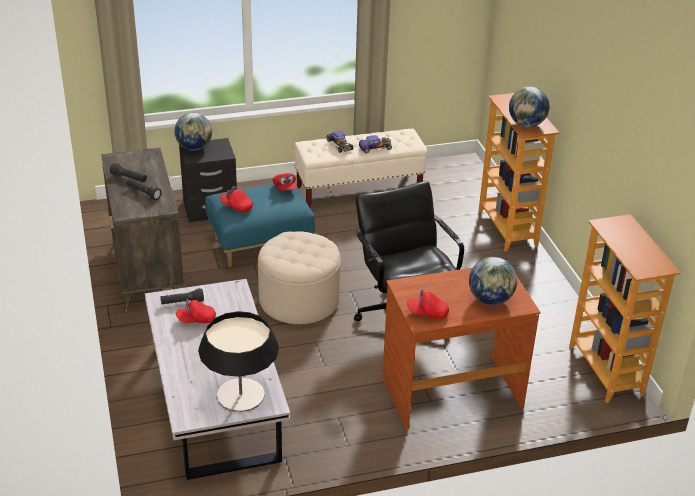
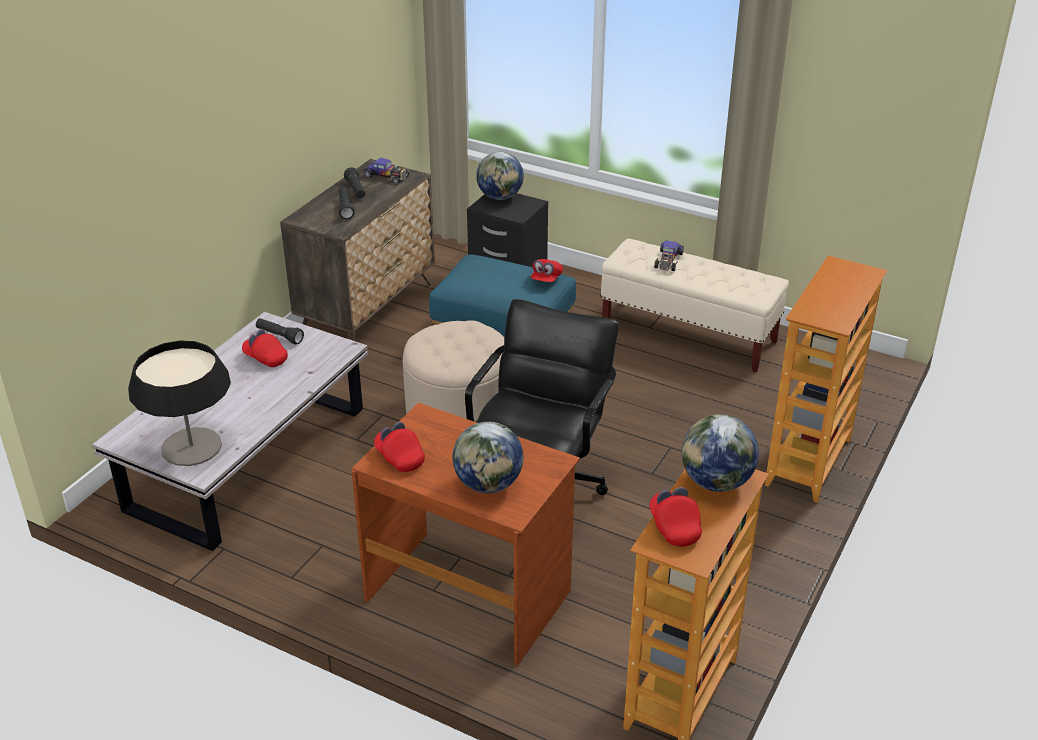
camera: 45 degrees right, 0 degrees up
red cap [220,186,253,213] -> red cap moved to [649,487,702,547]
toy car [359,135,392,153] -> toy car moved to [364,158,409,185]
globe [509,86,550,127] -> globe moved to [681,414,759,492]

